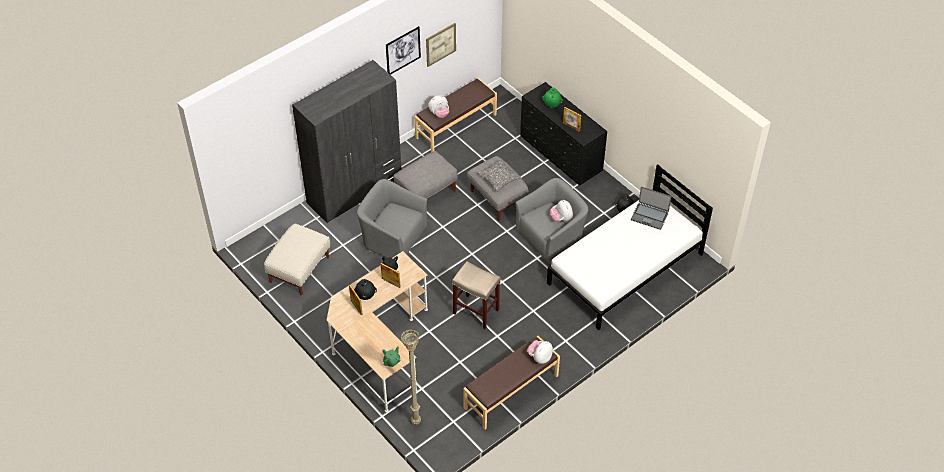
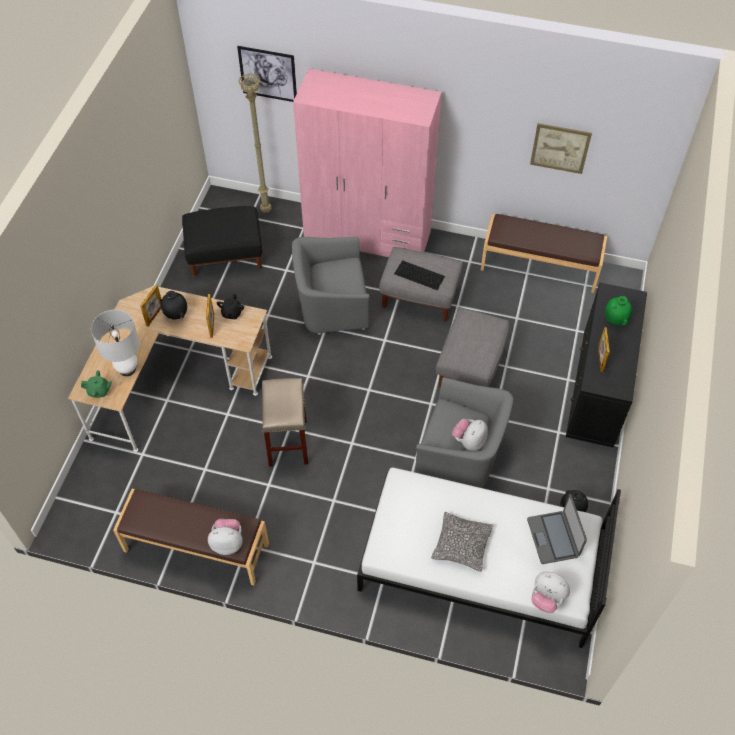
camera: 55 degrees right, 5 degrees up
beige ottoman [264,224,330,296] -> black ottoman [182,206,262,277]
grey wardrobe [292,60,402,223] -> pink wardrobe [293,68,441,257]
grey armchair [357,179,427,258] -> grey armchair turned 90 degrees counterclockwise [292,237,369,335]
picture [386,26,421,75] -> picture moved to [237,46,297,102]
beige floor lamp [401,330,421,425] -> beige floor lamp moved to [238,73,271,213]
plush toy [428,95,449,118] -> plush toy moved to [531,572,570,613]
pillow [478,159,520,192] -> pillow moved to [431,512,493,572]
none -> white table lamp [91,310,140,376]
none -> keyboard [394,260,445,290]

